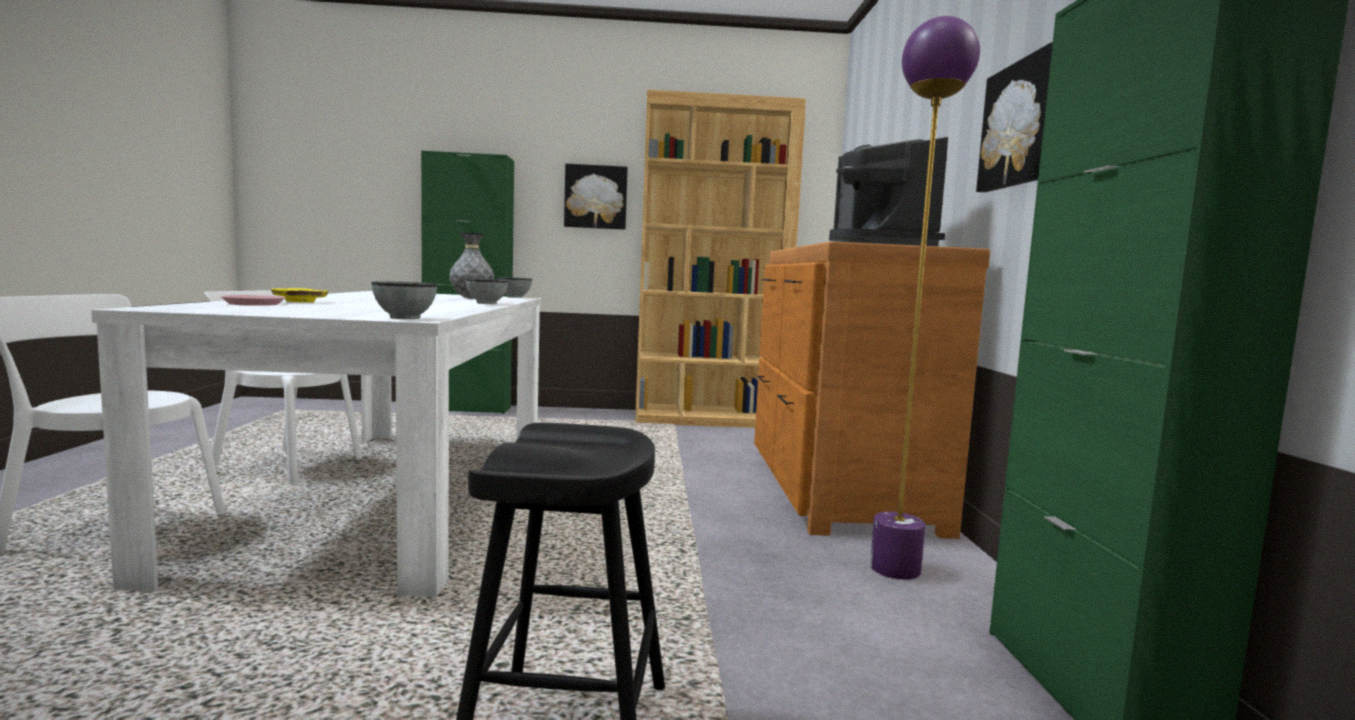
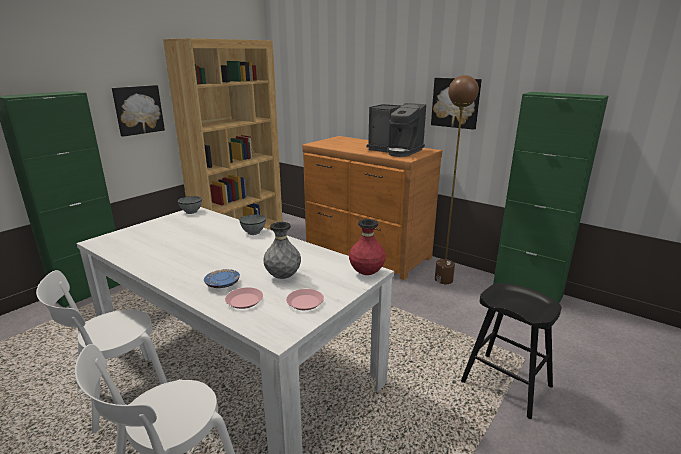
camera: 50 degrees left, 15 degrees up
yellow plate [271,288,328,302] -> blue plate [204,269,240,288]
grey bowl [371,281,437,319] -> red vase [349,219,386,275]
grey vase [449,232,494,299] -> grey vase moved to [263,222,301,279]
purple floor lamp [870,16,980,580] -> brown floor lamp [435,75,479,284]
none -> pink plate [286,289,324,310]

